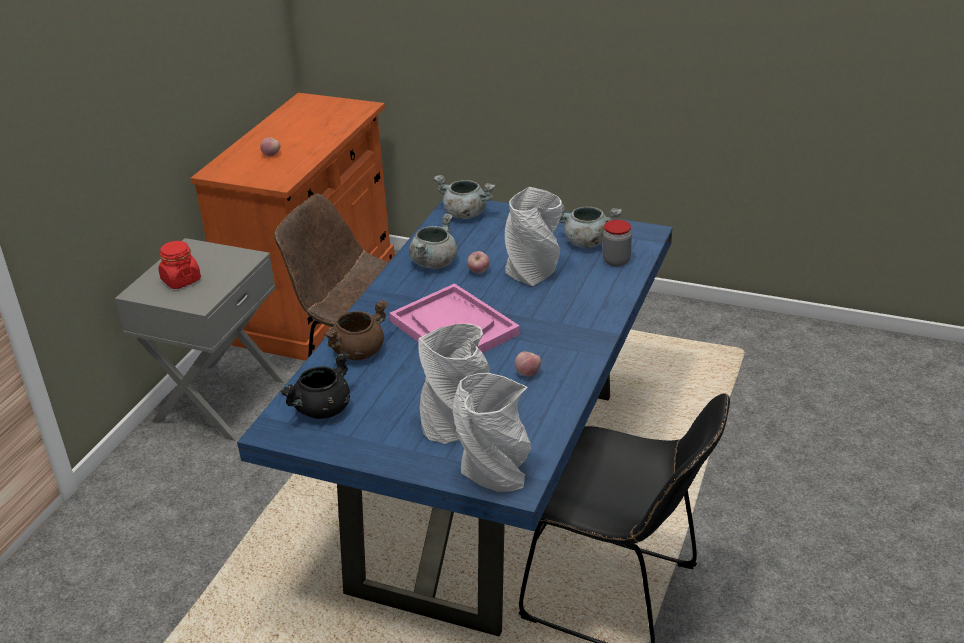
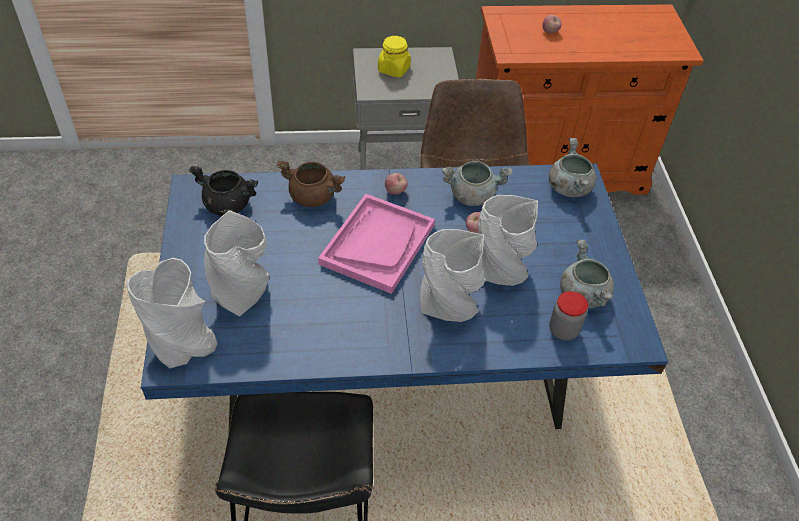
camera: 60 degrees right, 15 degrees up
red jar [158,241,201,289] -> yellow jar [378,36,411,77]
apple [515,351,541,377] -> apple moved to [385,173,407,195]
none -> grey vase [420,229,485,322]

